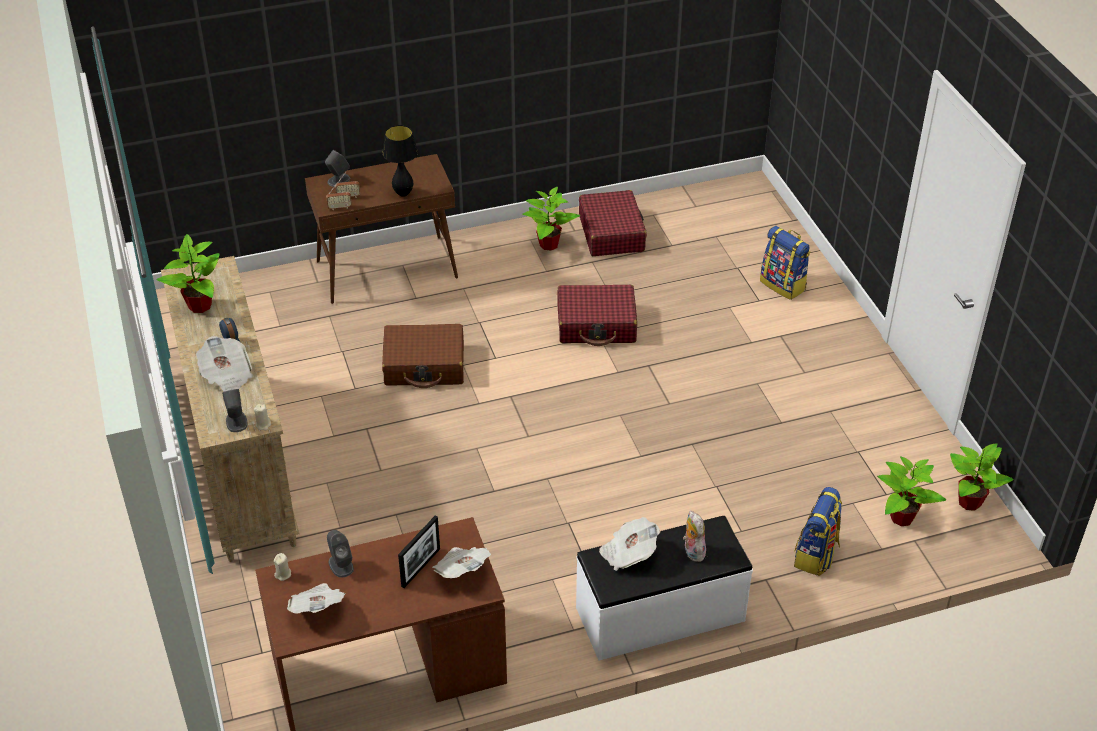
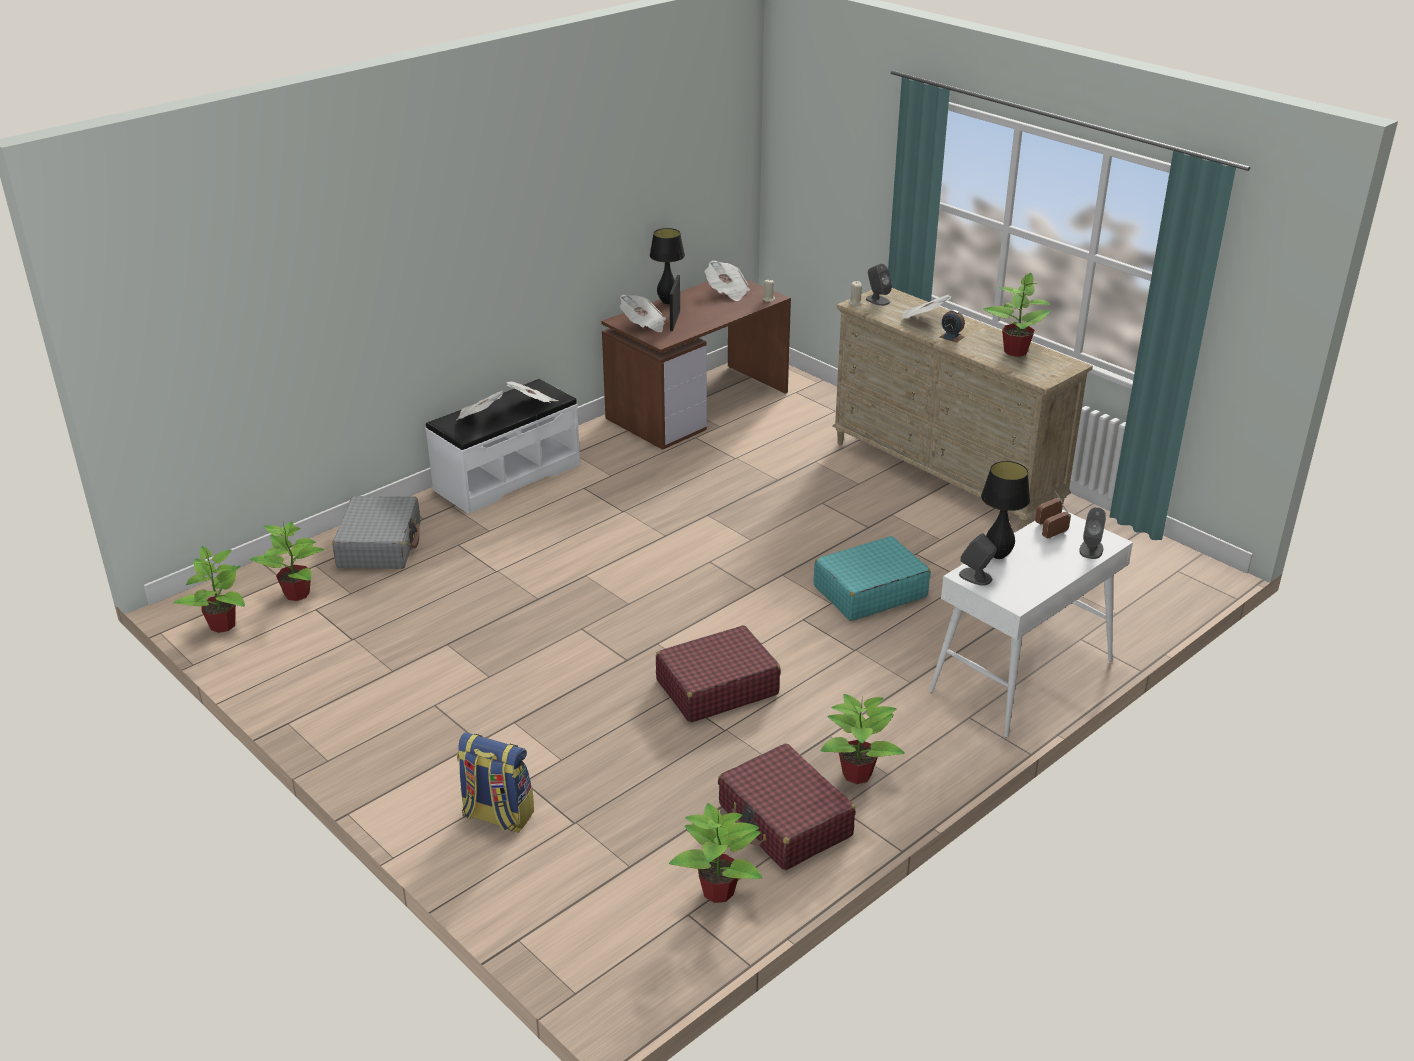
camera: 155 degrees right, 10 degrees down
brown console table [305,154,458,304] -> white console table [929,509,1133,738]
grey speaker [327,530,354,578] -> grey speaker moved to [959,533,997,586]
brown suitcase [382,324,464,388] -> turquoise suitcase [814,536,931,621]
plush toy [683,511,706,562] -> newspaper [457,391,503,420]
backpack [794,487,842,576] -> grey suitcase [332,496,420,569]
none -> black table lamp [649,228,685,304]
none -> potted plant [669,803,762,903]

